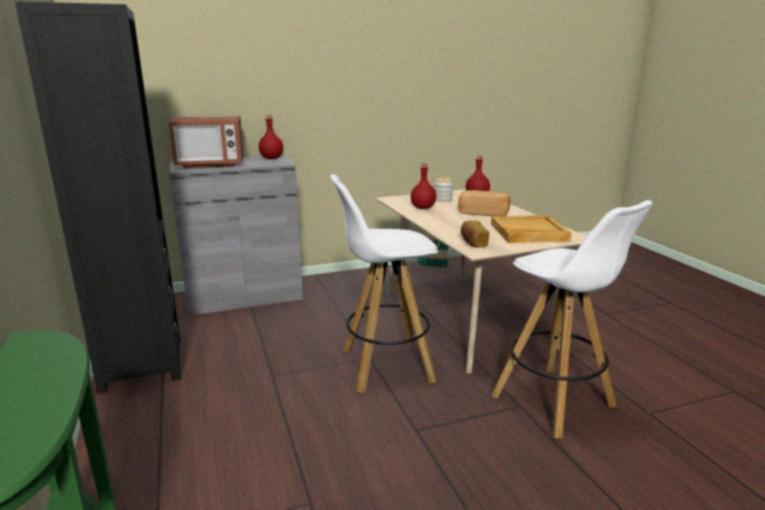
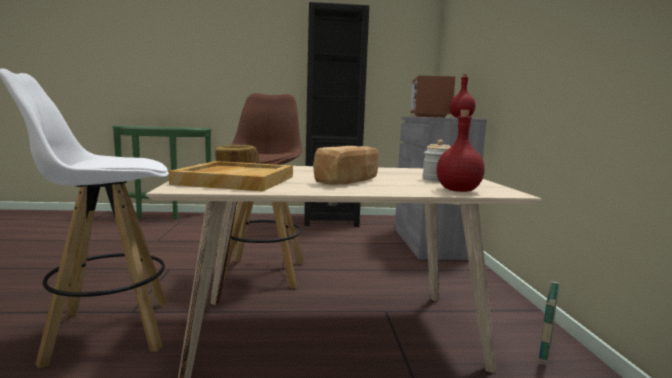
camera: 105 degrees right, 10 degrees down
white stool [330,174,438,394] -> brown stool [223,93,305,288]
red bottle [411,163,436,209] -> none

